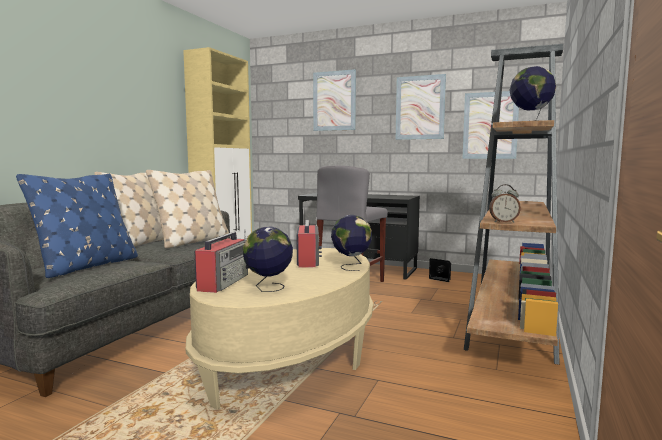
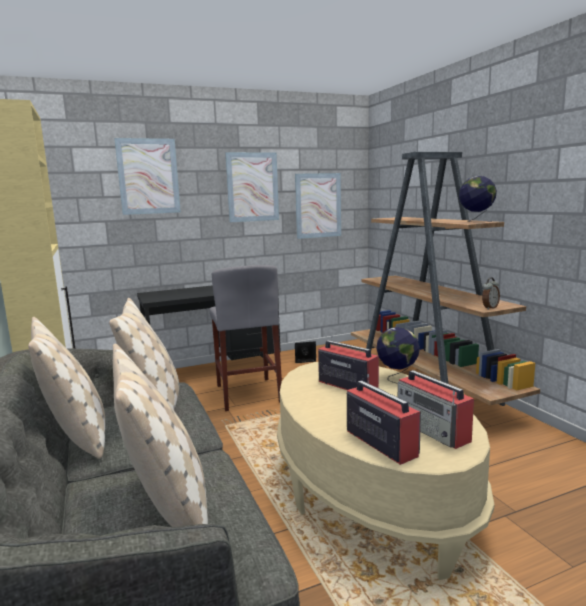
camera: 45 degrees left, 5 degrees up
blue pillow [16,174,138,278] -> beige pillow [113,344,208,527]
globe [243,227,293,292] -> radio [398,370,474,449]

